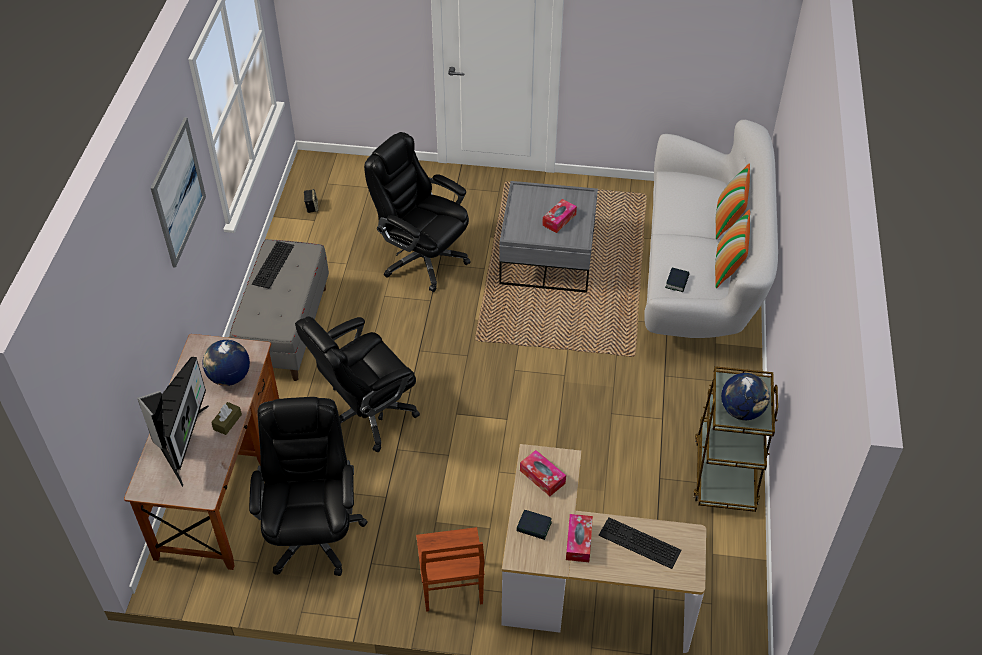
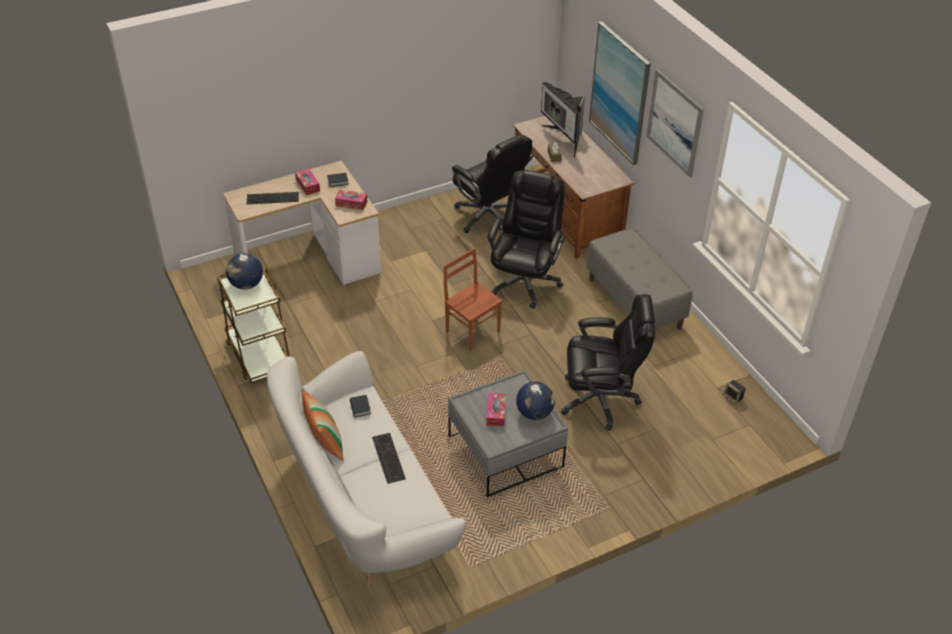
camera: 145 degrees right, 5 degrees down
globe [202,340,250,386] -> globe moved to [516,381,555,420]
keyboard [252,241,294,289] -> keyboard moved to [372,433,406,484]
brown chair [416,527,485,612] -> brown chair moved to [444,248,503,351]
pillow [715,164,750,239] -> none
none -> picture [589,22,651,165]

